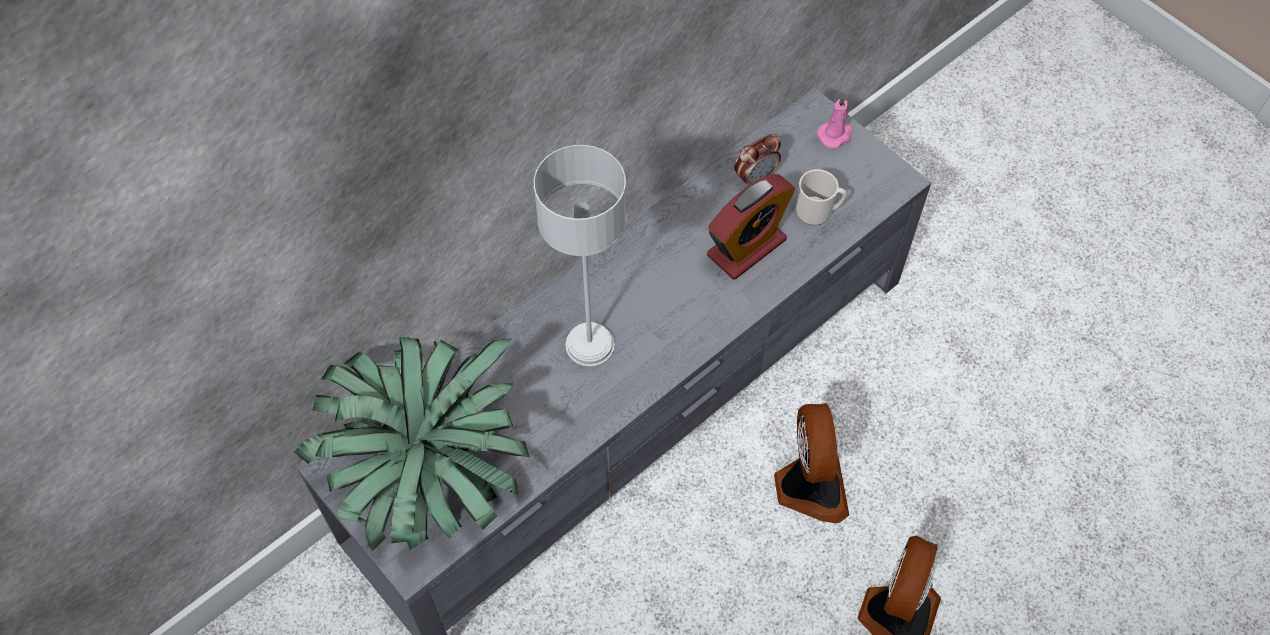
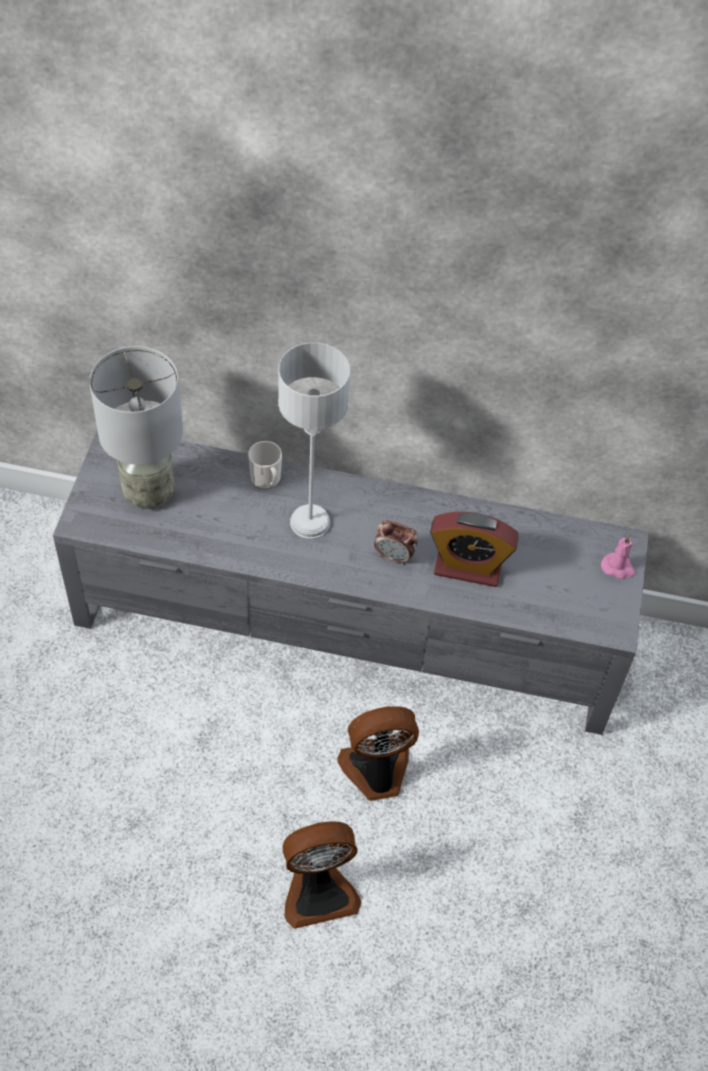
camera: 50 degrees right, 5 degrees down
potted plant [294,337,530,551] -> grey table lamp [89,346,183,509]
alarm clock [734,134,781,186] -> alarm clock moved to [374,520,418,565]
fan [774,403,849,523] -> fan turned 150 degrees counterclockwise [337,706,419,801]
mug [796,169,847,225] -> mug moved to [248,441,282,489]

